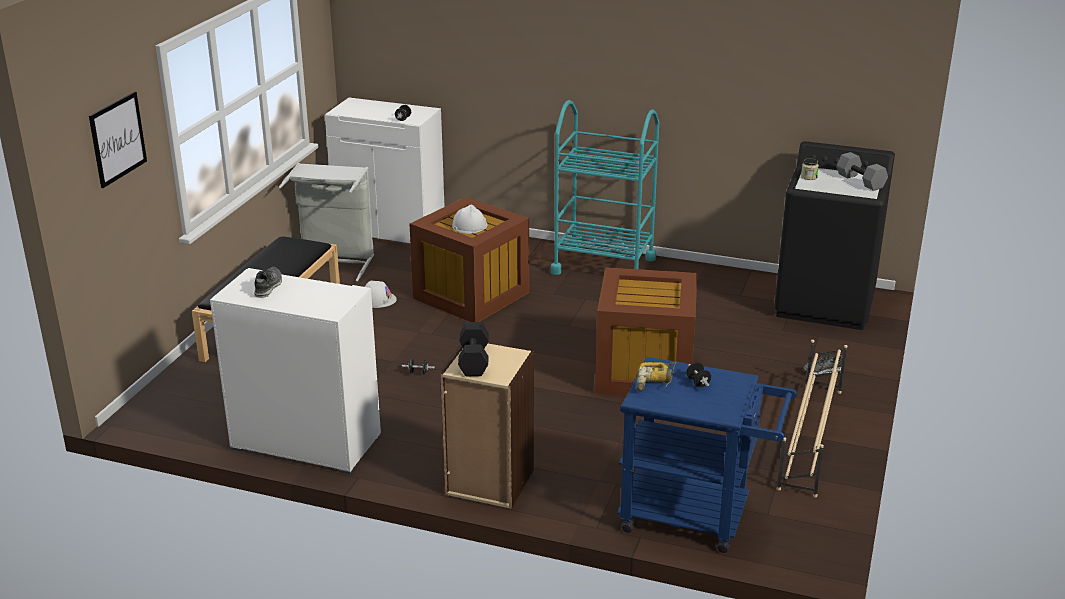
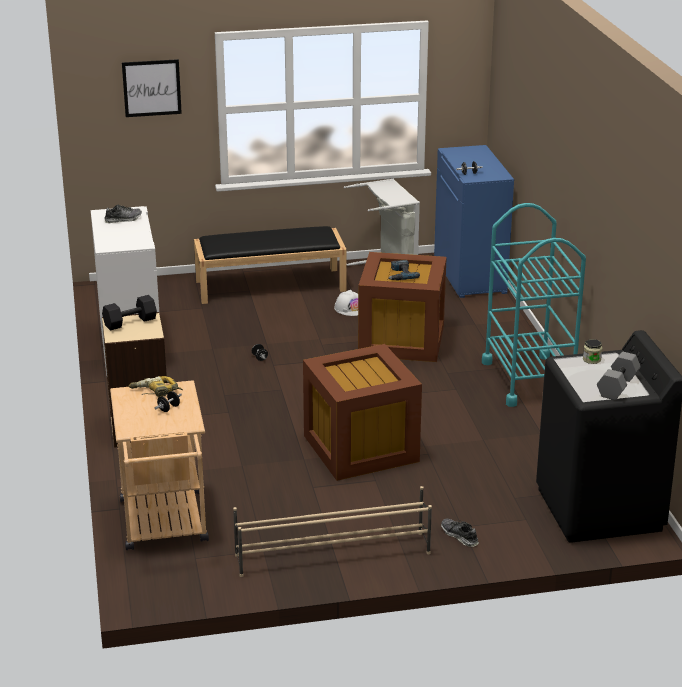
camera: 60 degrees right, 0 degrees up
white cabinet [325,98,445,243] -> blue cabinet [434,145,514,298]
white hard hat [452,205,488,234] -> power drill [389,260,420,280]
blue cart [617,357,797,553] -> beige cart [110,380,209,550]

